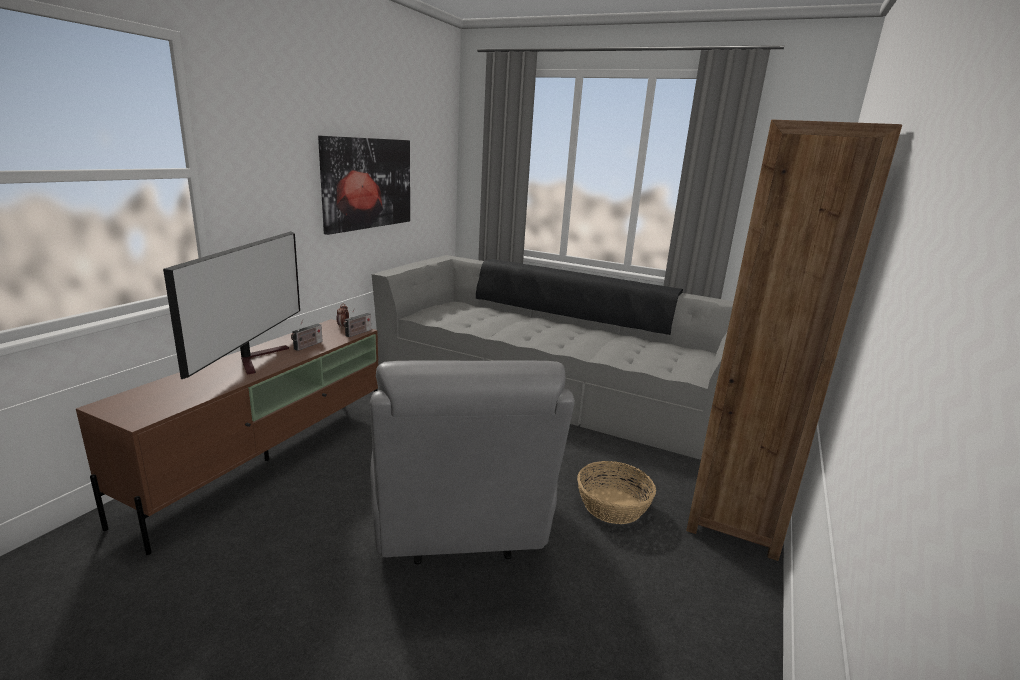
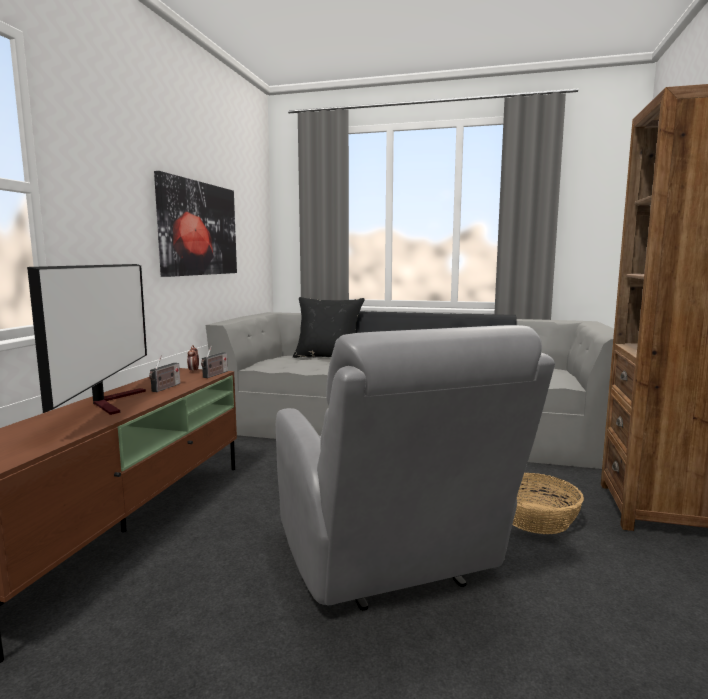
camera: 10 degrees left, 10 degrees down
none -> black pillow [293,297,365,358]

